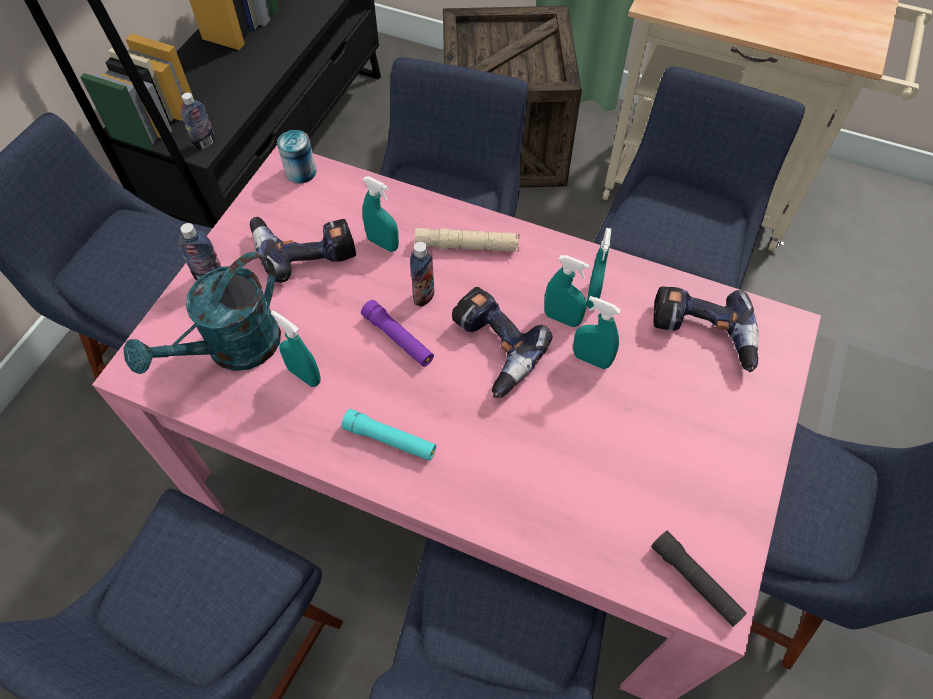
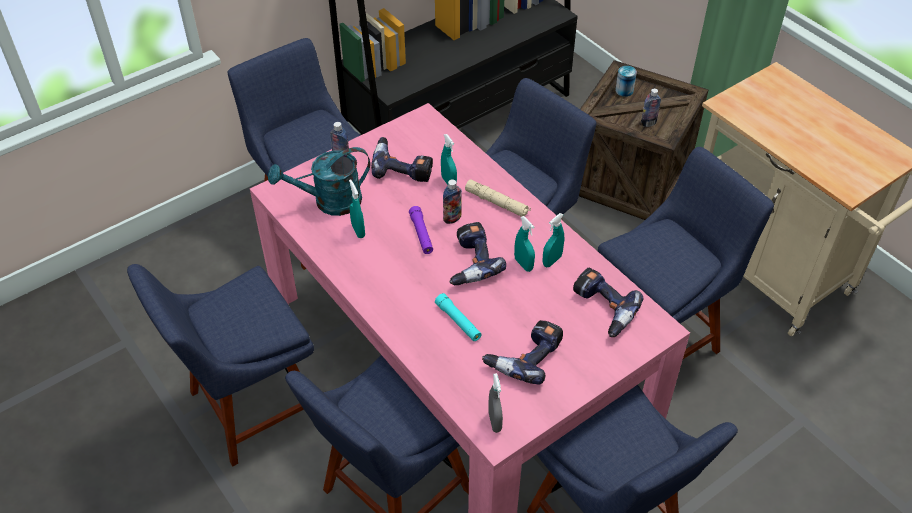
camera: 30 degrees right, 10 degrees down
bottle [181,93,215,150] -> bottle moved to [641,89,661,127]
can [277,130,316,184] -> can moved to [615,66,637,97]
turquoise flashlight [341,409,436,461] -> turquoise flashlight moved to [435,293,482,341]
turquoise spray bottle [573,296,621,369] -> none
black flashlight [651,531,747,627] -> grey spray bottle [488,373,503,433]
none -> power drill [482,320,563,385]

